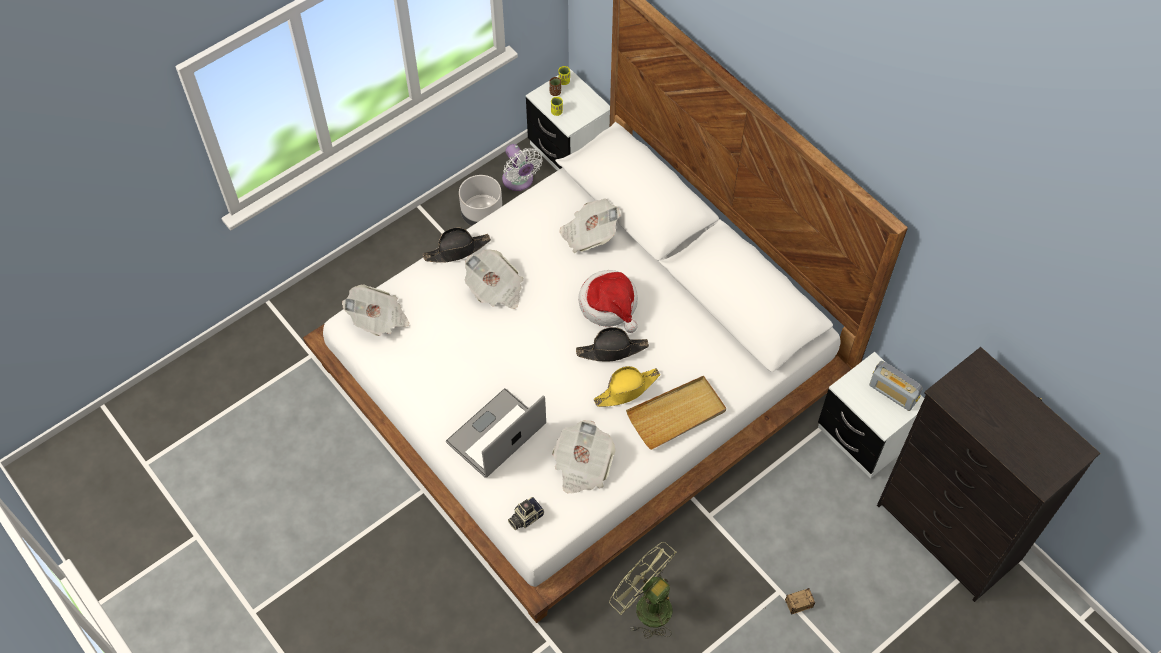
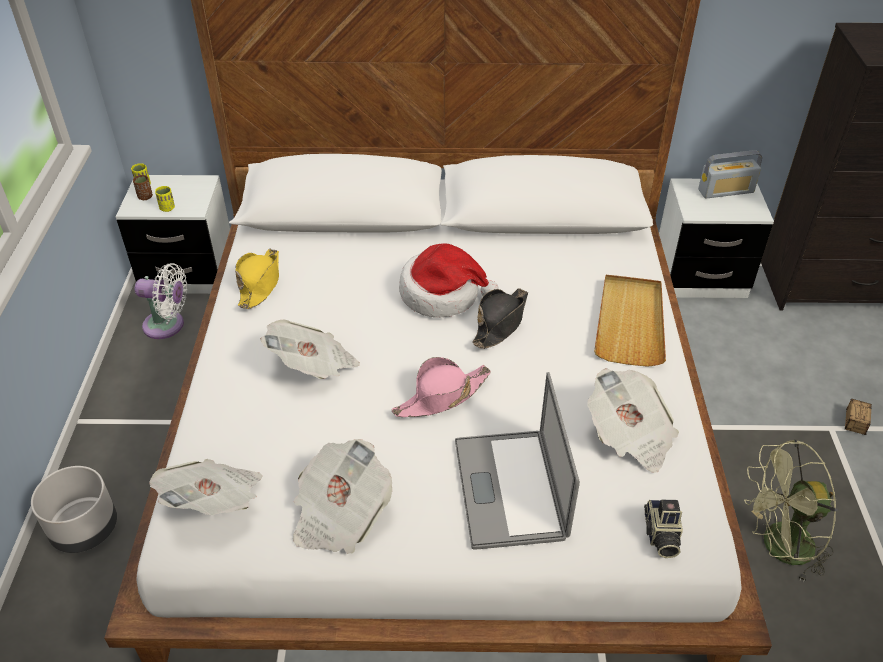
camera: 50 degrees left, 15 degrees down
black hat [423,227,491,263] -> none
grey planter [459,175,503,226] -> grey planter moved to [31,466,117,553]
newspaper [559,199,621,253] -> newspaper moved to [293,439,392,554]
yellow hat [594,366,660,407] -> yellow hat moved to [235,249,279,309]
none -> pink hat [392,357,491,417]

